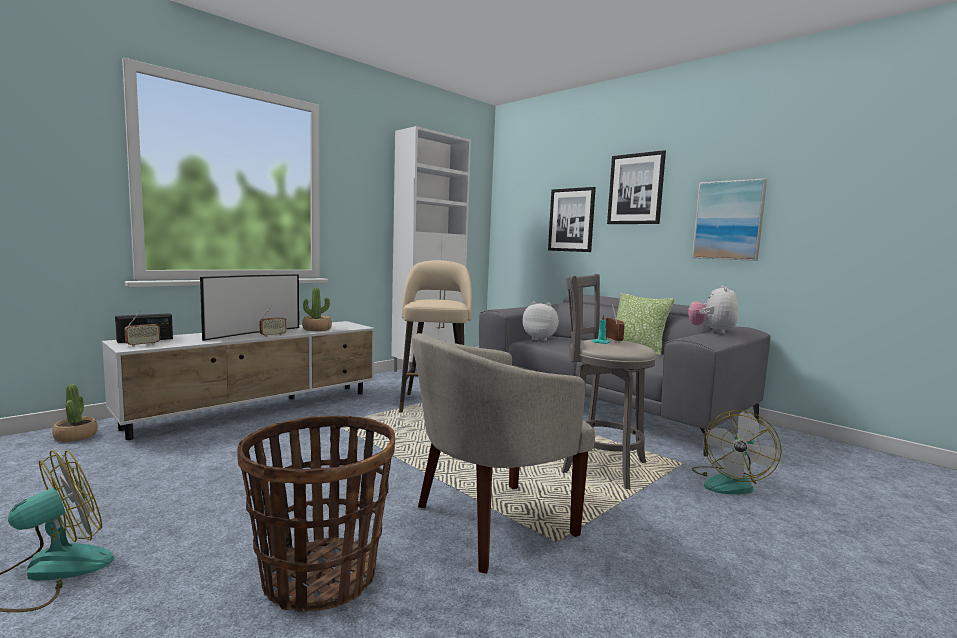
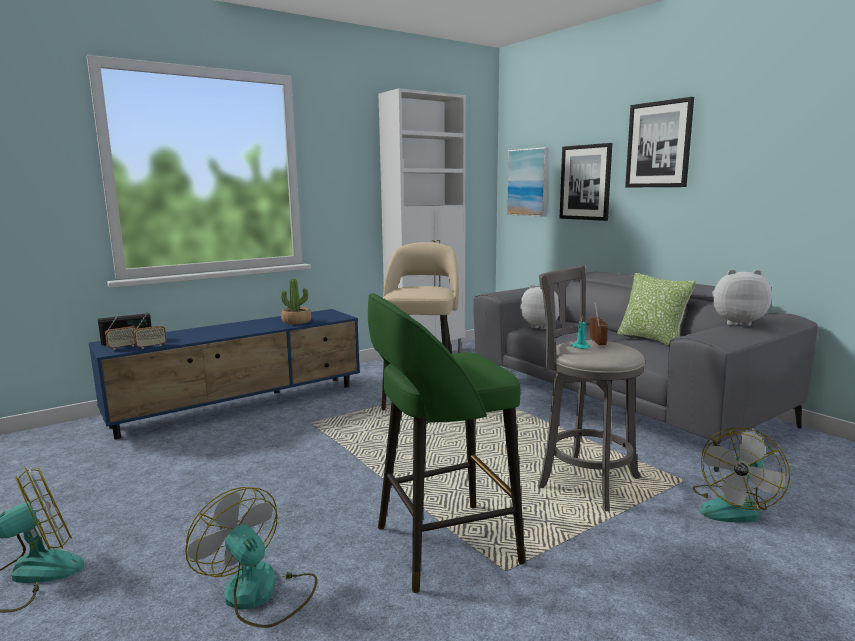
camera: 10 degrees right, 5 degrees up
potted plant [52,384,98,442] -> none
white tv stand [102,321,375,440] -> blue tv stand [88,309,360,439]
television [200,274,299,341] -> none
basket [237,415,395,612] -> fan [185,487,317,628]
radio [260,305,286,337] -> radio moved to [133,313,167,349]
beige armchair [412,333,595,574] -> green stool [368,293,526,593]
plush toy [688,285,738,334] -> plush toy turned 75 degrees clockwise [712,269,772,326]
picture [692,178,767,261] -> picture moved to [507,147,549,217]

